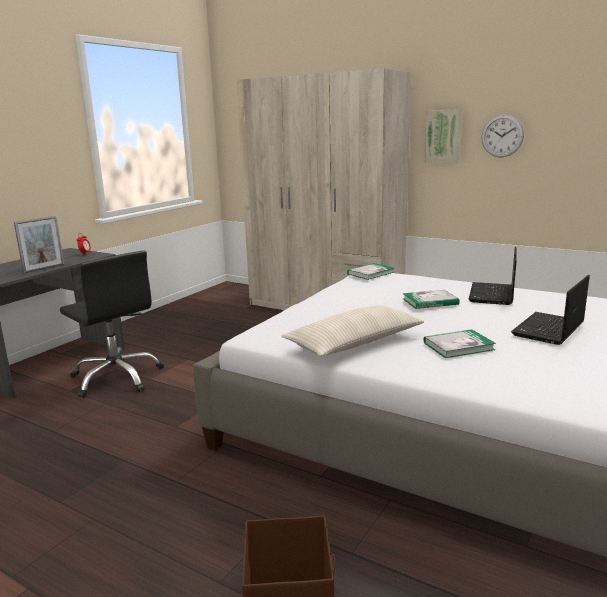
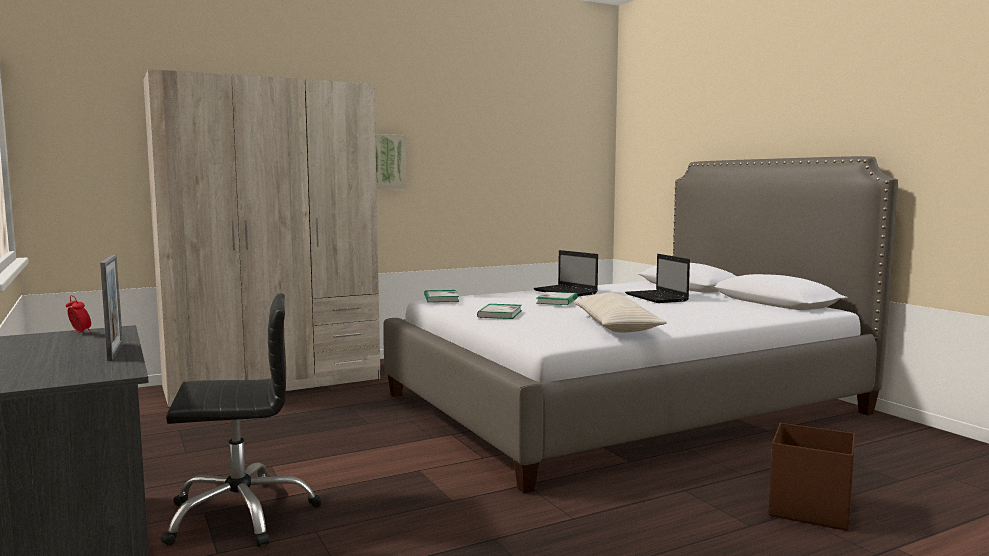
camera: 60 degrees left, 10 degrees down
book [423,329,496,358] -> book moved to [477,304,522,319]
wall clock [481,115,524,158] -> none

